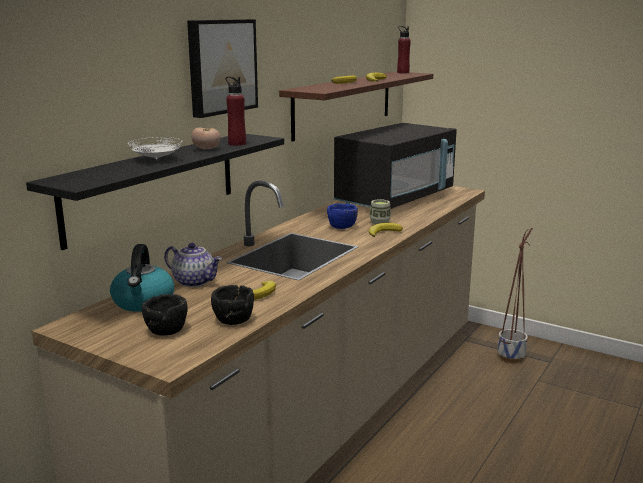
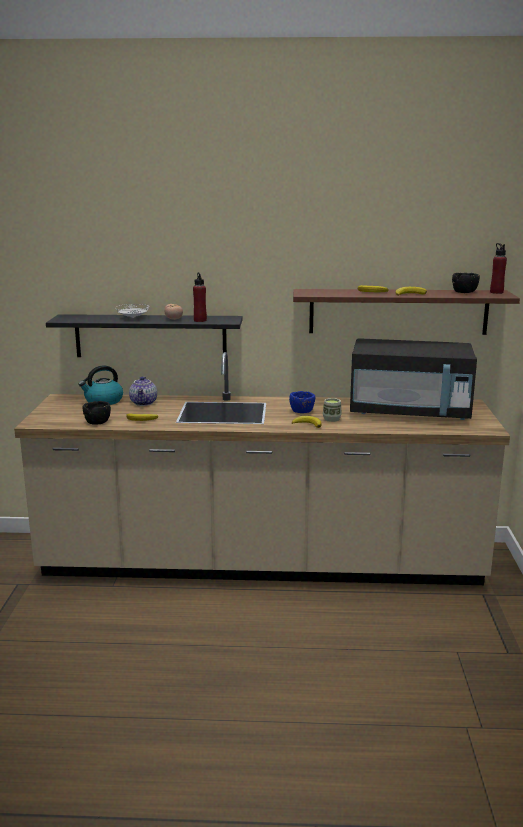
camera: 60 degrees right, 0 degrees up
black bowl [142,294,188,336] -> black bowl moved to [452,273,480,293]
picture [187,19,258,118] -> none
planter [498,228,533,363] -> none

